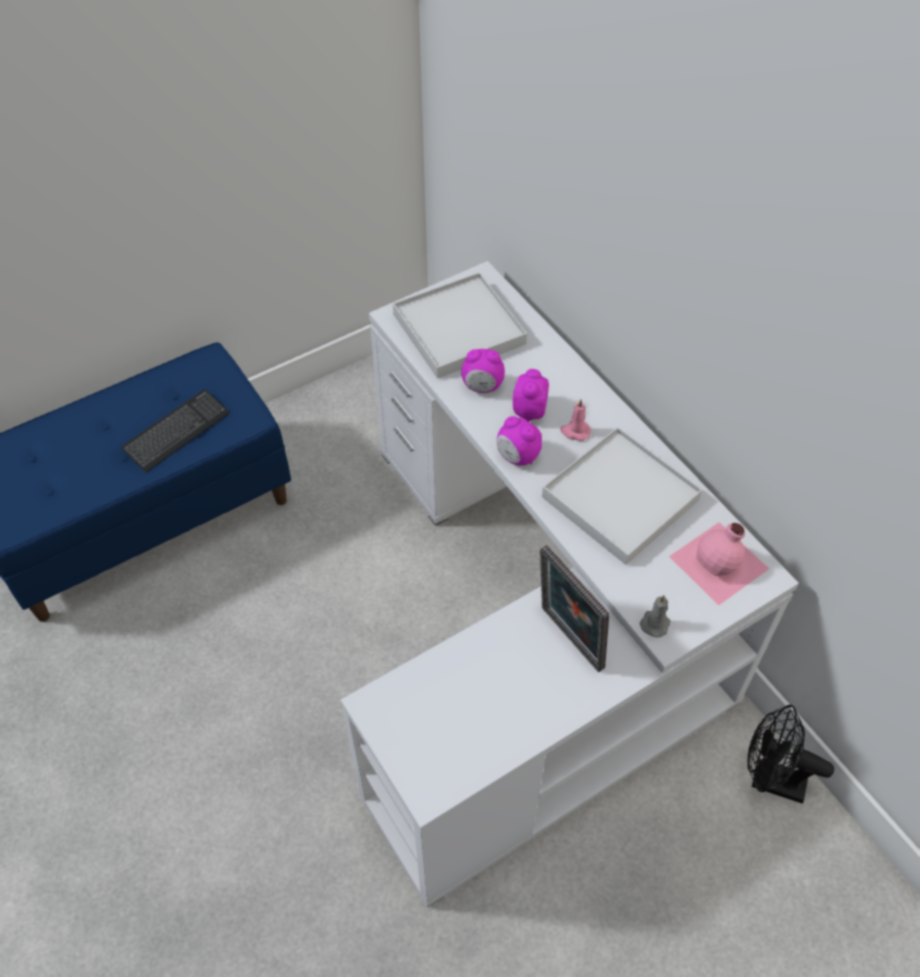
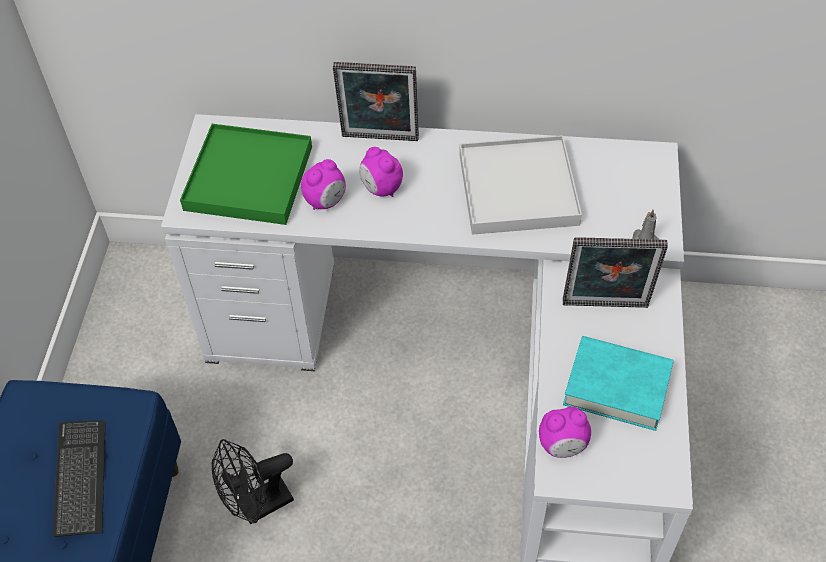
camera: 50 degrees left, 0 degrees up
white tray [393,272,527,379] -> green tray [180,124,312,225]
alarm clock [497,416,542,466] -> alarm clock moved to [539,406,591,458]
pink candle [560,399,591,441] -> none
pink bottle [669,522,769,605] -> none
black fan [747,705,834,803] -> black fan moved to [212,439,294,525]
none -> picture frame [333,62,419,141]
none -> turquoise book [563,336,674,431]

